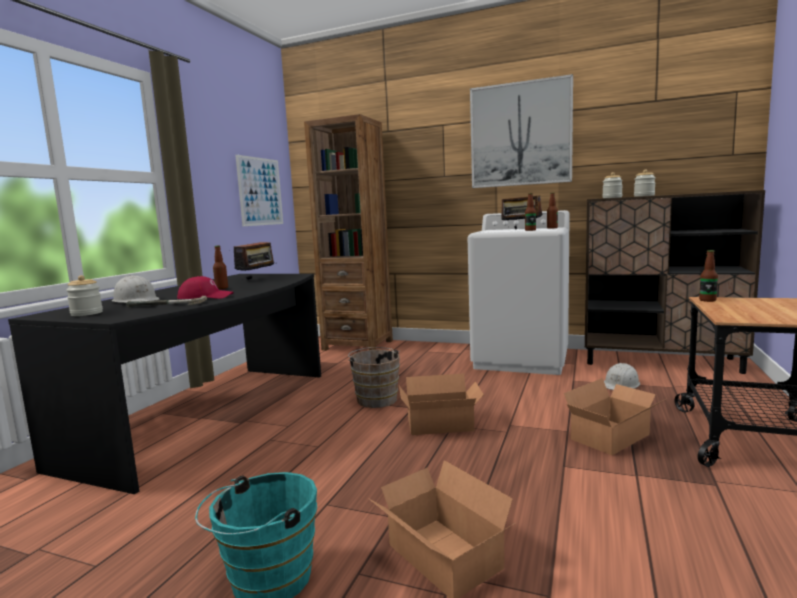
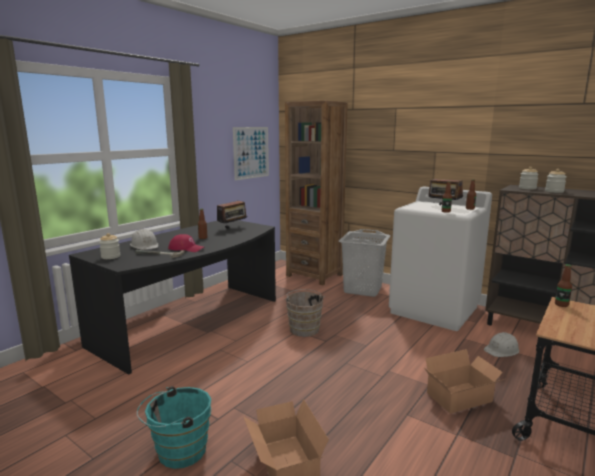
camera: 15 degrees right, 5 degrees up
cardboard box [399,374,484,435] -> none
picture [470,74,573,188] -> none
none -> grey laundry basket [339,229,390,297]

